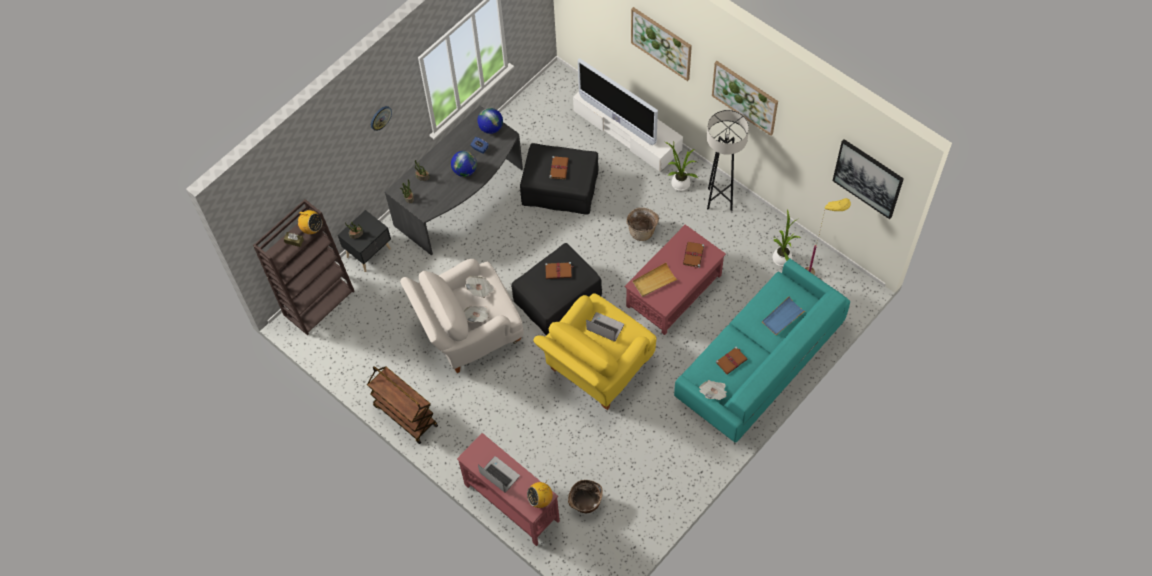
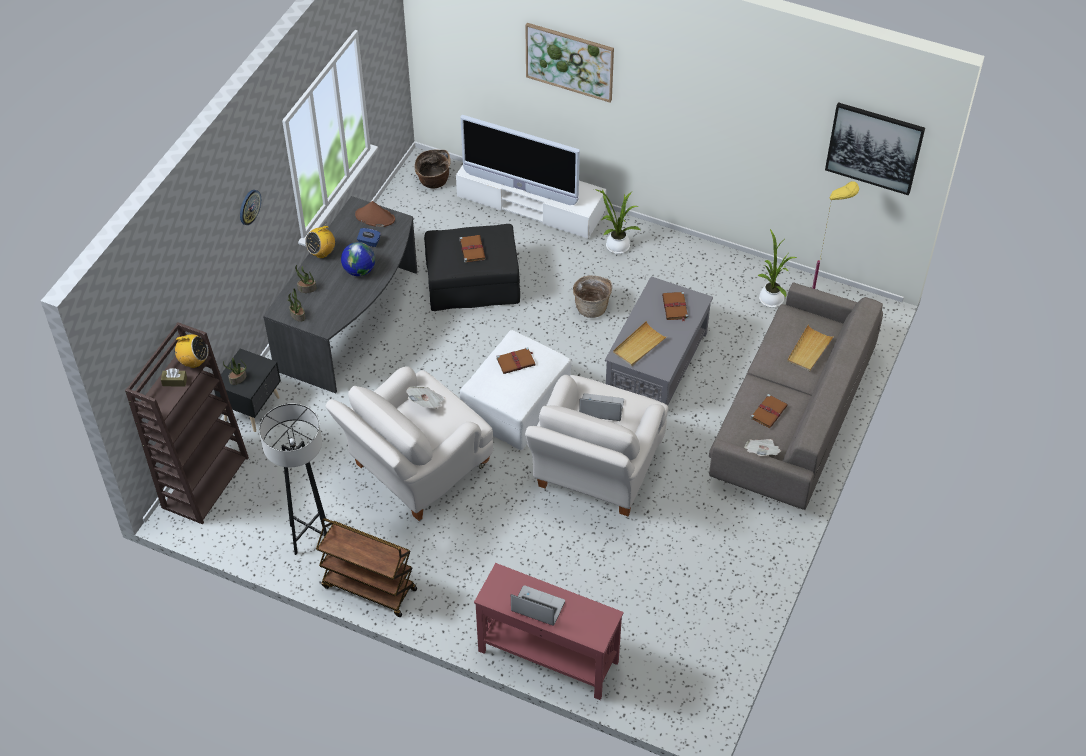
camera: 20 degrees left, 10 degrees down
newspaper [464,306,489,323] -> none
globe [477,108,503,134] -> brown hat [355,201,395,227]
black ottoman [511,243,602,335] -> white ottoman [460,330,571,450]
radio [527,479,553,508] -> radio moved to [305,226,335,258]
yellow armchair [533,293,656,410] -> white armchair [525,375,668,516]
basket [568,480,603,513] -> basket moved to [414,149,451,188]
red coffee table [625,225,726,335] -> grey coffee table [605,276,713,406]
turquoise sofa [674,258,850,443] -> grey sofa [709,282,883,510]
grey floor lamp [707,110,749,211] -> grey floor lamp moved to [259,404,327,555]
picture [712,61,778,136] -> none
blue tray [762,296,805,335] -> beige tray [787,324,834,371]

